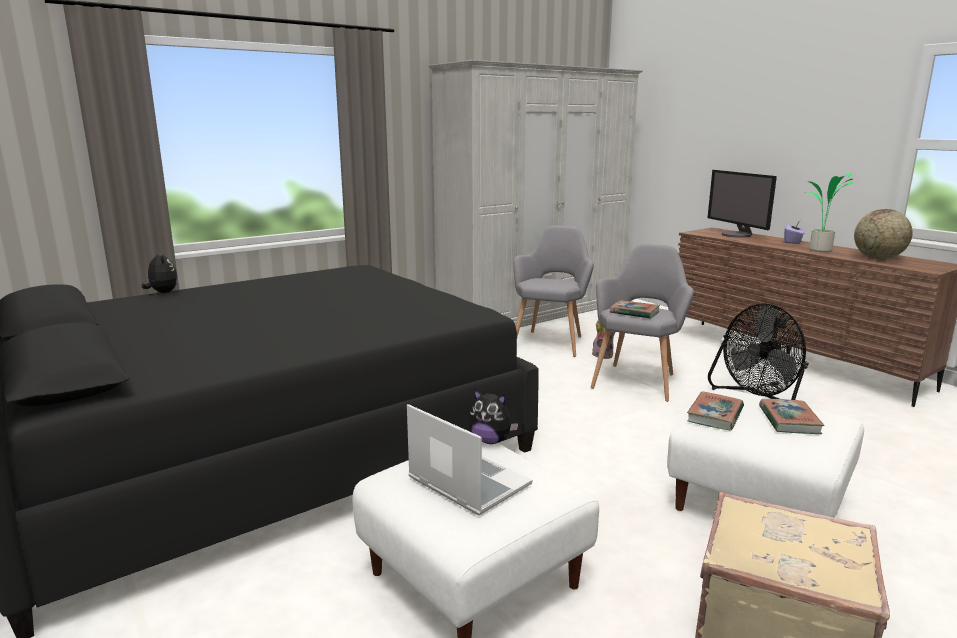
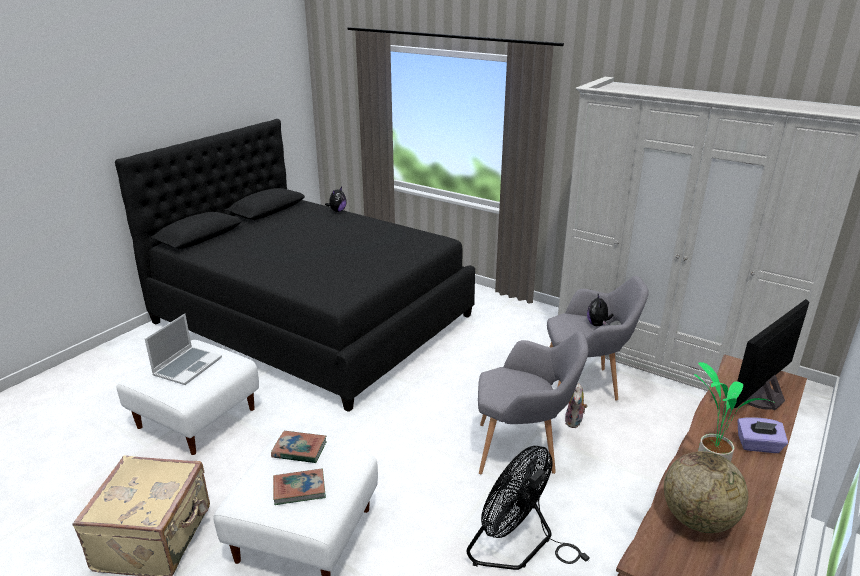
camera: 70 degrees right, 10 degrees up
plush toy [468,389,518,444] -> plush toy moved to [587,294,613,326]
book [610,300,660,319] -> none

